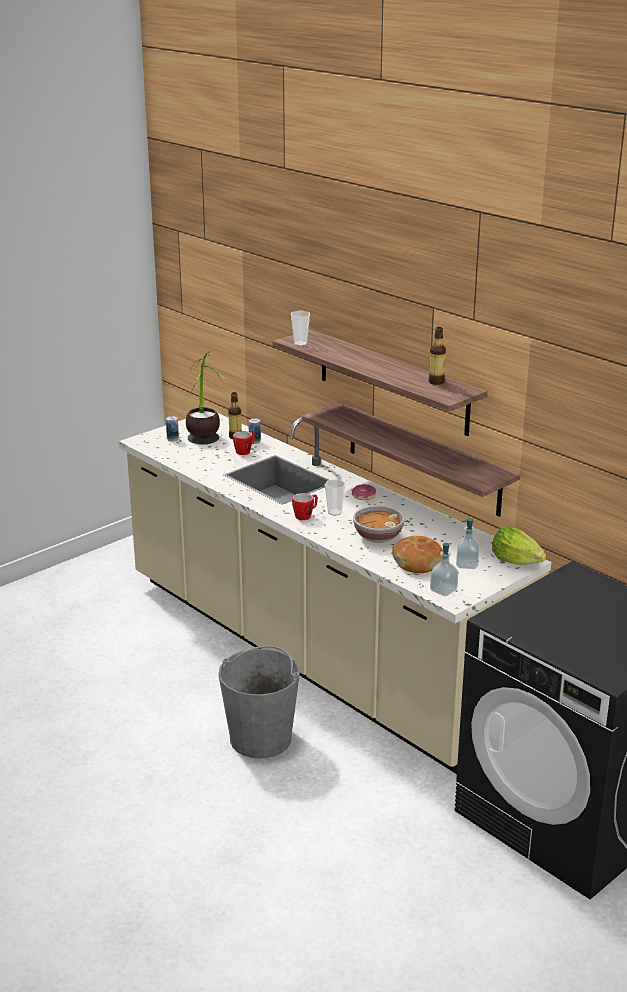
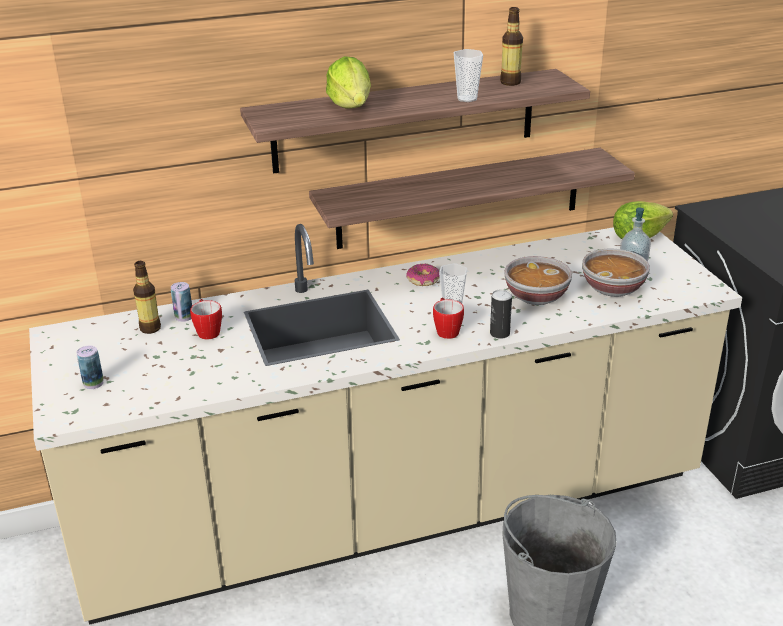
camera: 65 degrees left, 5 degrees up
potted plant [183,351,227,444] -> none
cup [291,311,310,346] -> cup moved to [454,49,483,102]
bread [392,536,443,573] -> bowl [582,249,650,297]
soap dispenser [430,543,458,596] -> none
none -> lettuce [326,56,371,108]
none -> can [490,289,512,339]

